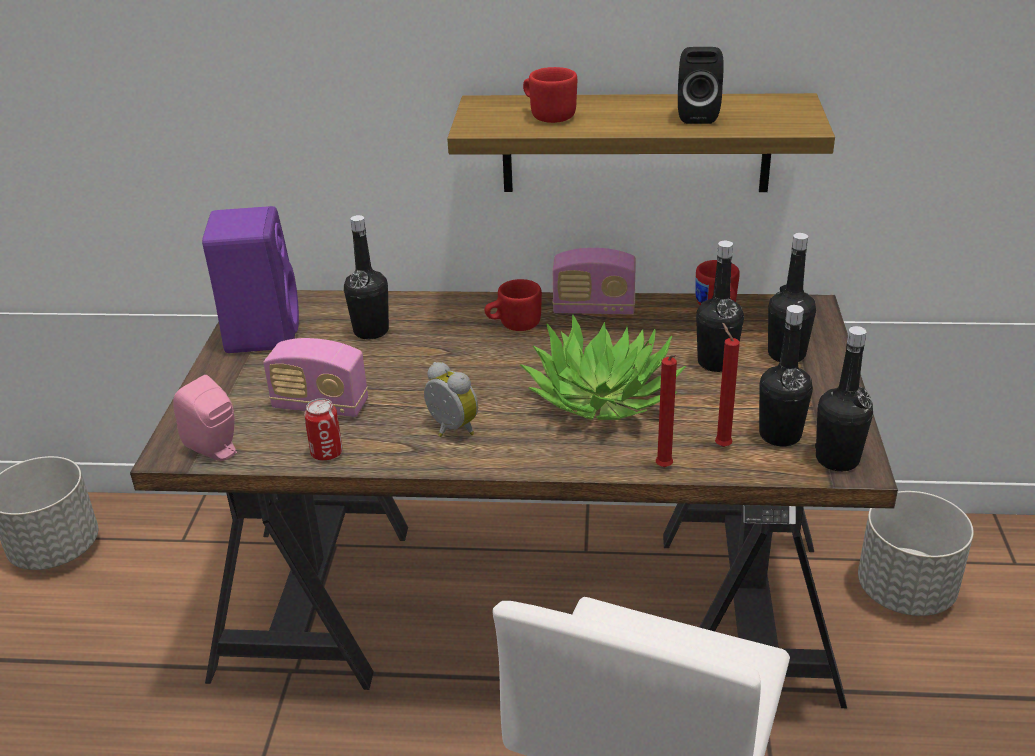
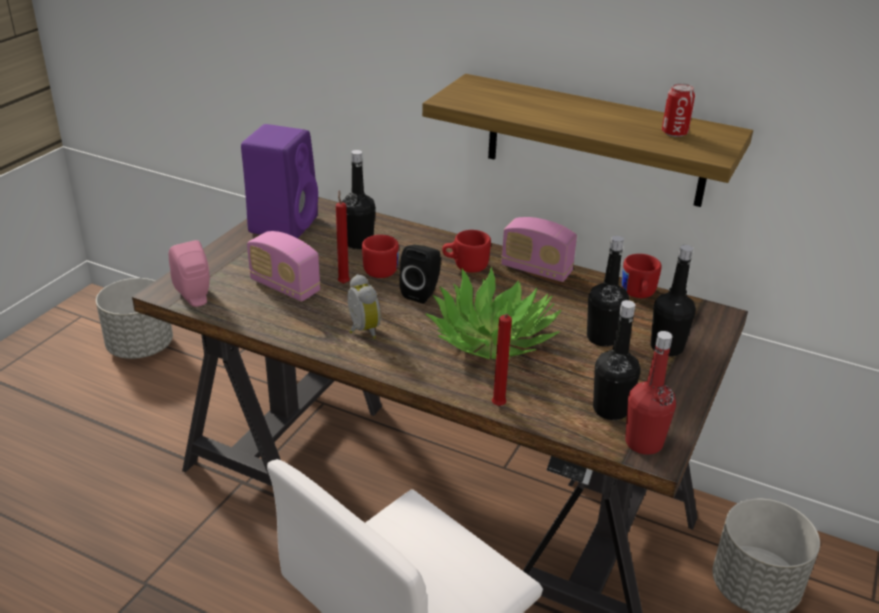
camera: 20 degrees right, 0 degrees up
can [304,398,343,461] -> can moved to [662,83,695,137]
red mug [523,67,577,123] -> red mug moved to [362,235,399,278]
black speaker [678,47,723,124] -> black speaker moved to [399,245,441,304]
red candle [715,323,740,447] -> red candle moved to [336,190,350,284]
black bottle [815,326,873,471] -> red bottle [625,331,676,455]

